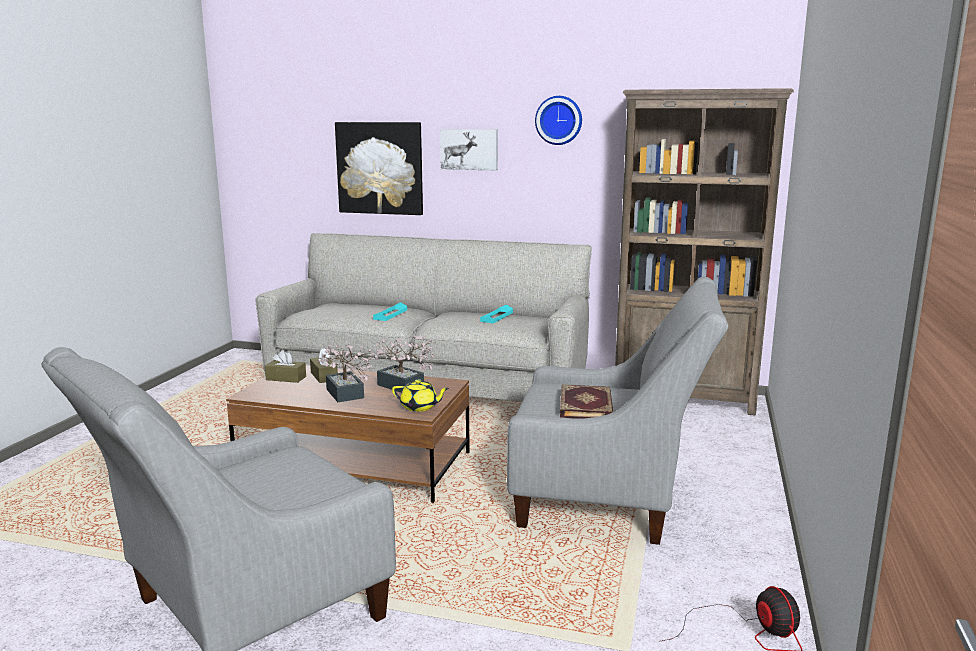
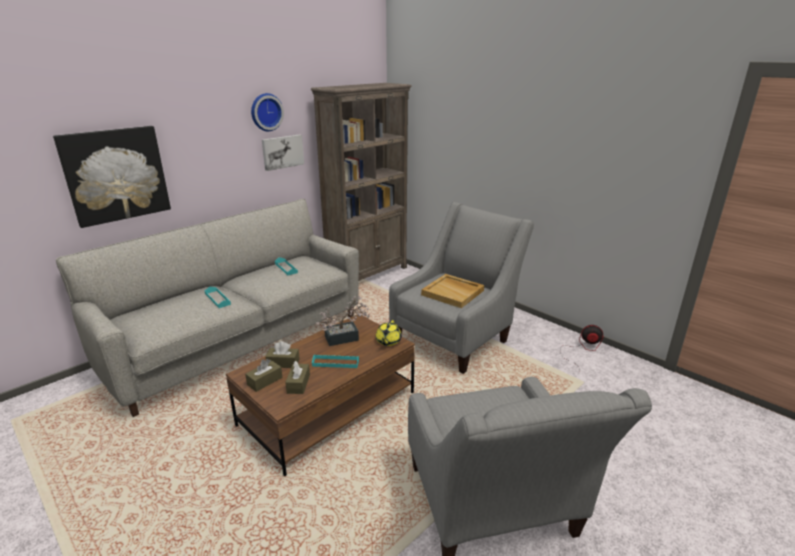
camera: 60 degrees left, 10 degrees up
potted plant [318,343,375,402] -> turquoise tray [312,355,359,368]
yellow teapot [392,379,449,412] -> yellow teapot turned 150 degrees clockwise [376,320,402,346]
picture [440,129,498,170] -> picture moved to [262,134,304,171]
book [560,384,613,418] -> beige tray [421,274,484,308]
none -> brown tissue box [285,361,310,394]

